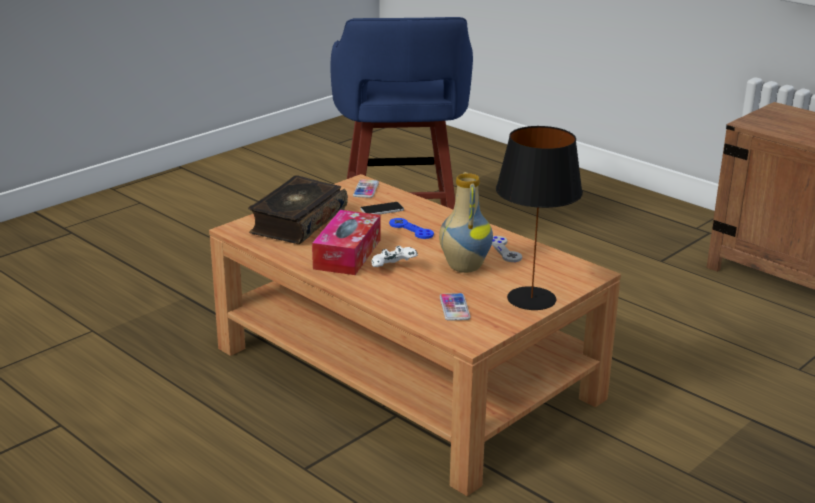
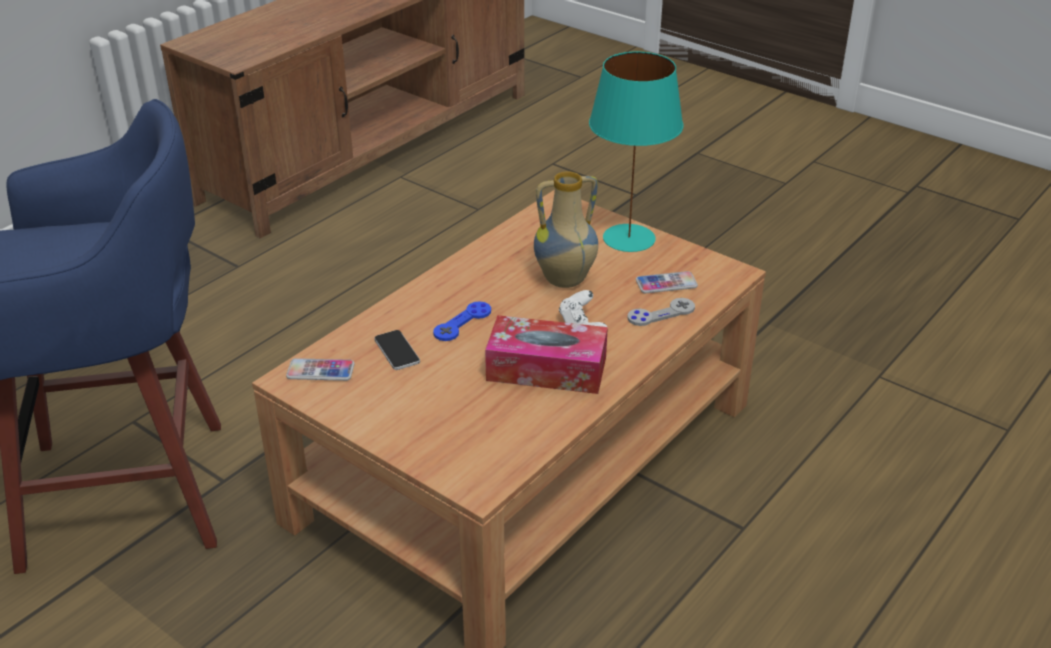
camera: 95 degrees left, 10 degrees up
book [248,175,348,244] -> none
grey game controller [492,236,522,262] -> grey game controller moved to [628,298,695,326]
black table lamp [496,126,583,310] -> turquoise table lamp [589,51,683,252]

